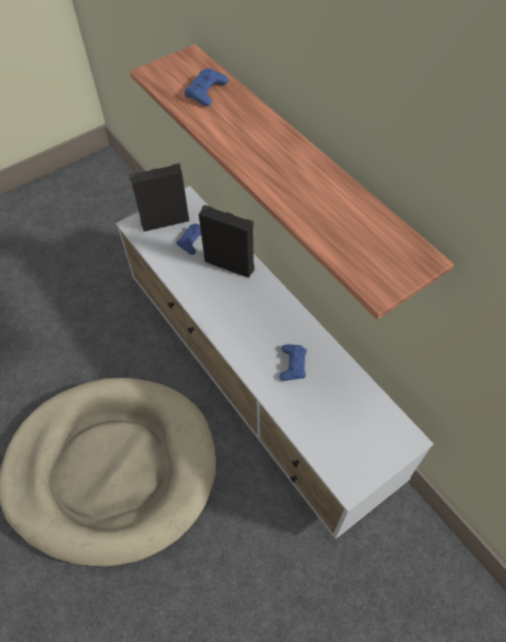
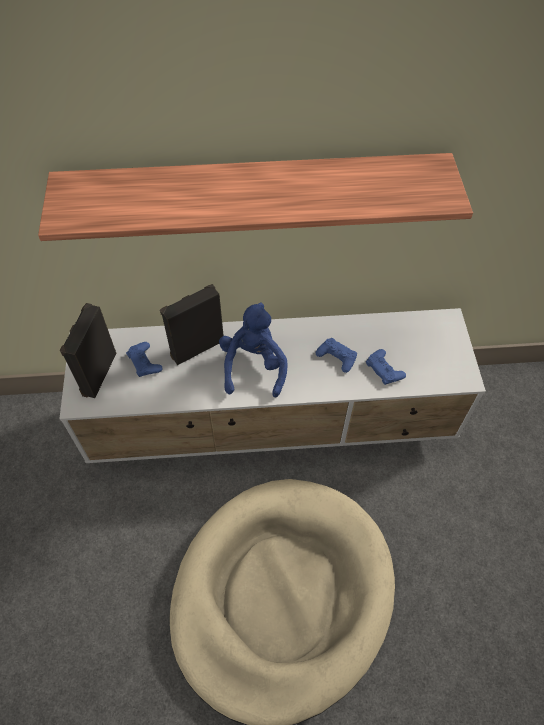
camera: 60 degrees left, 0 degrees up
blue game controller [184,68,228,106] -> blue game controller moved to [366,349,406,385]
none -> blue plush toy [219,303,287,397]

